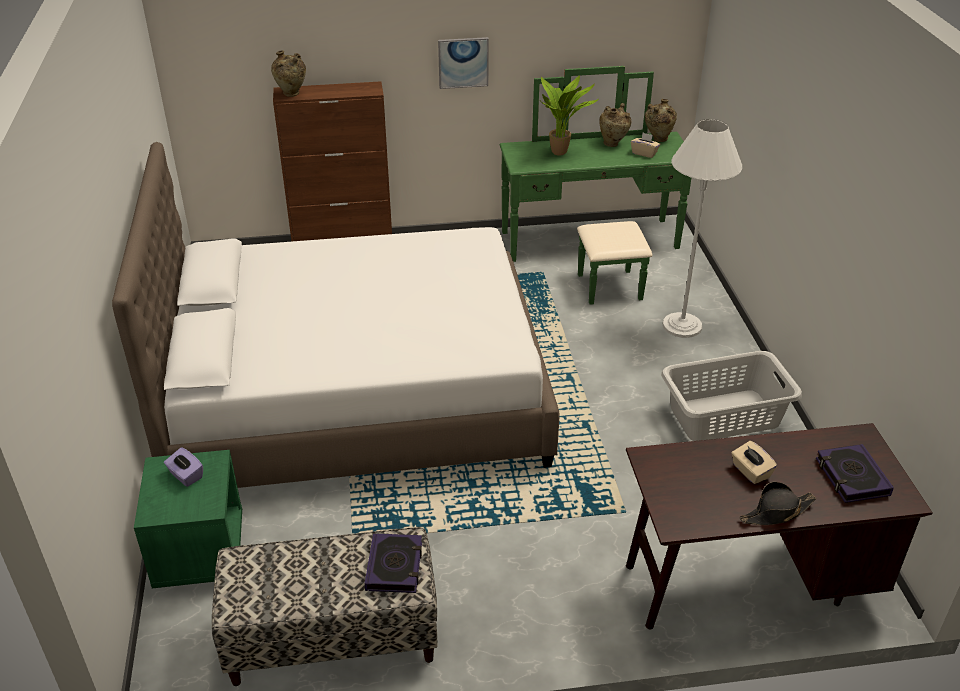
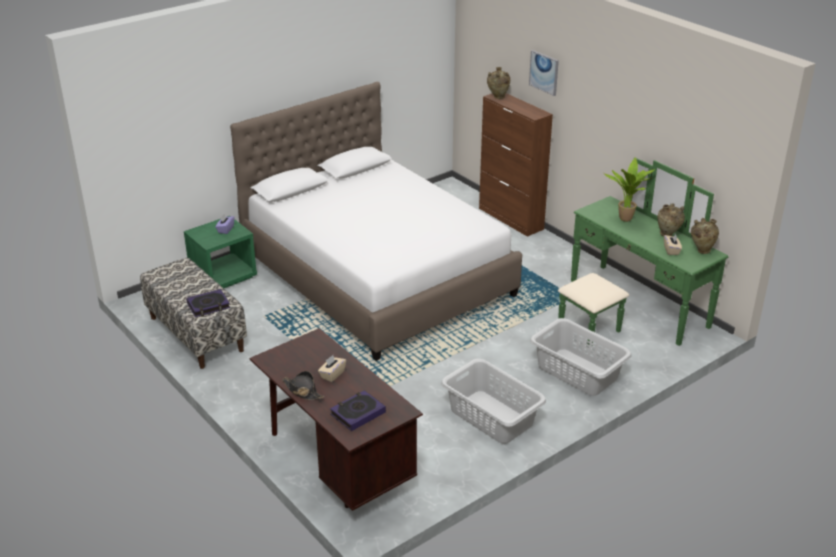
camera: 60 degrees right, 5 degrees down
picture [438,37,489,89] -> picture moved to [529,50,559,96]
white floor lamp [662,119,742,338] -> grey laundry basket [530,318,631,396]

